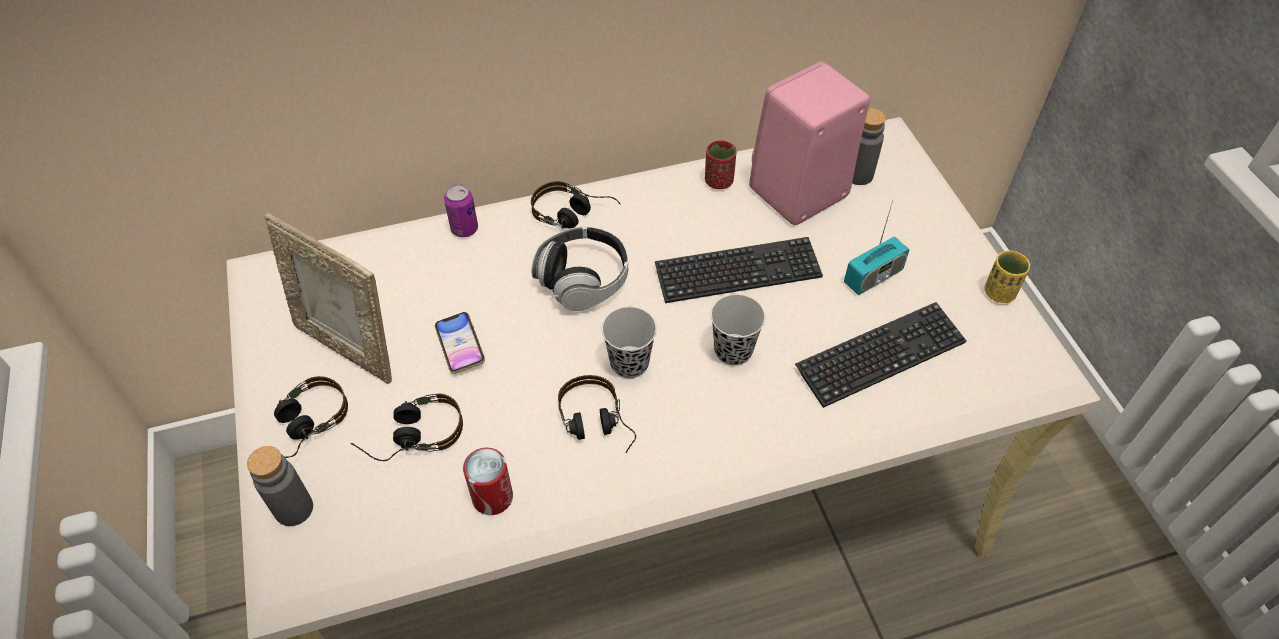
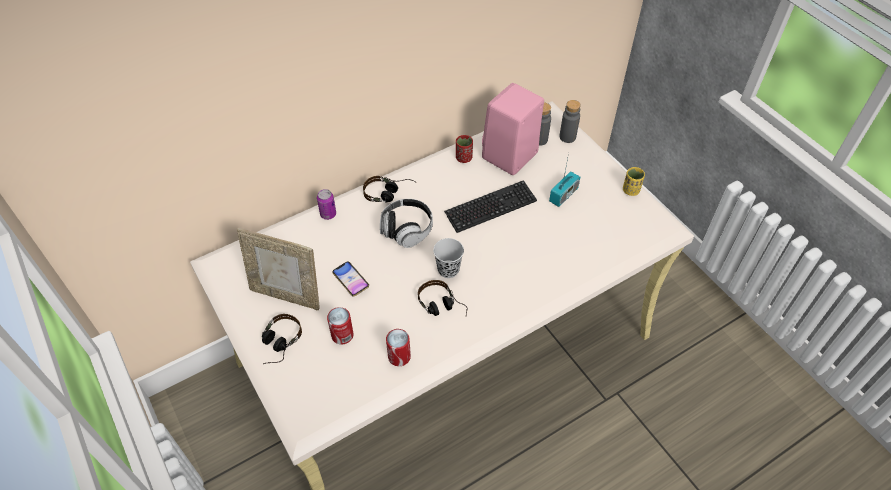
camera: 15 degrees left, 0 degrees up
grey bottle [247,446,313,526] -> grey bottle moved to [559,100,581,143]
headphones [351,394,463,461] -> can [327,307,354,344]
black cup [711,294,765,366] -> none
keyboard [795,302,966,408] -> none

